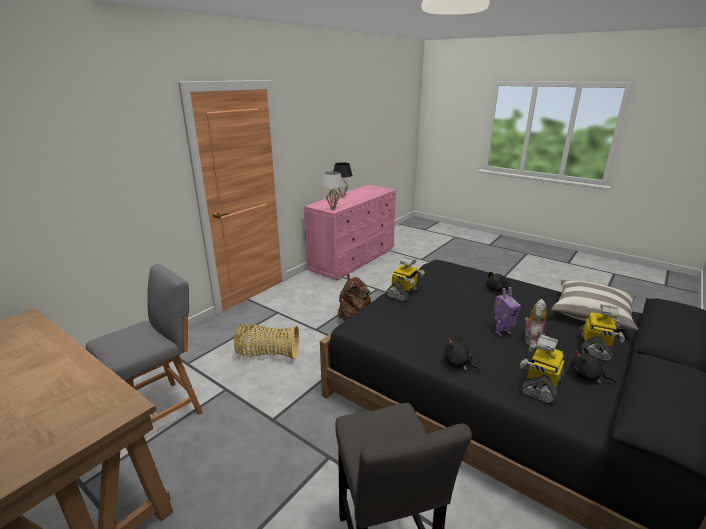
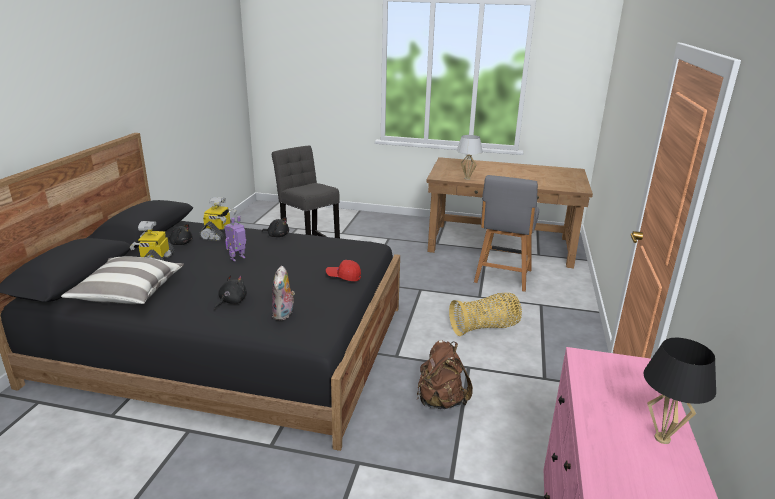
camera: 155 degrees right, 0 degrees up
white table lamp [322,171,344,210] -> white table lamp moved to [457,135,483,180]
toy robot [386,257,425,302] -> red cap [326,260,361,281]
plush toy [525,299,547,346] -> plush toy moved to [272,265,295,320]

